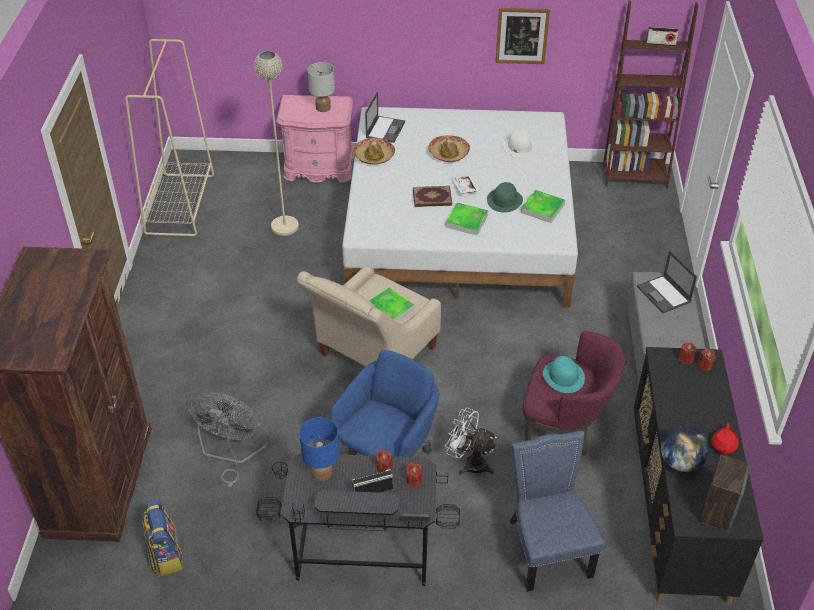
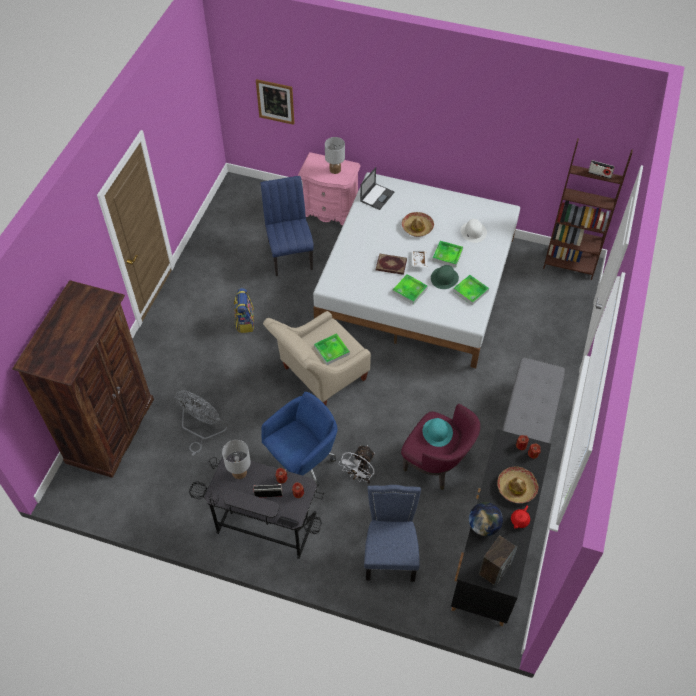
camera: 15 degrees right, 10 degrees up
beige clothes rack [125,39,214,236] -> none
backpack [143,500,183,576] -> backpack moved to [234,288,254,333]
beige floor lamp [254,51,299,236] -> blue chair [260,176,314,276]
blue table lamp [299,417,339,481] -> grey table lamp [222,440,251,479]
hat [353,138,395,164] -> hat moved to [497,467,538,503]
white fan [445,408,497,475] -> white fan turned 105 degrees counterclockwise [339,445,375,484]
picture [495,8,550,64] -> picture moved to [256,79,295,125]
laptop [637,250,697,313] -> none
none -> tray [432,241,463,267]

